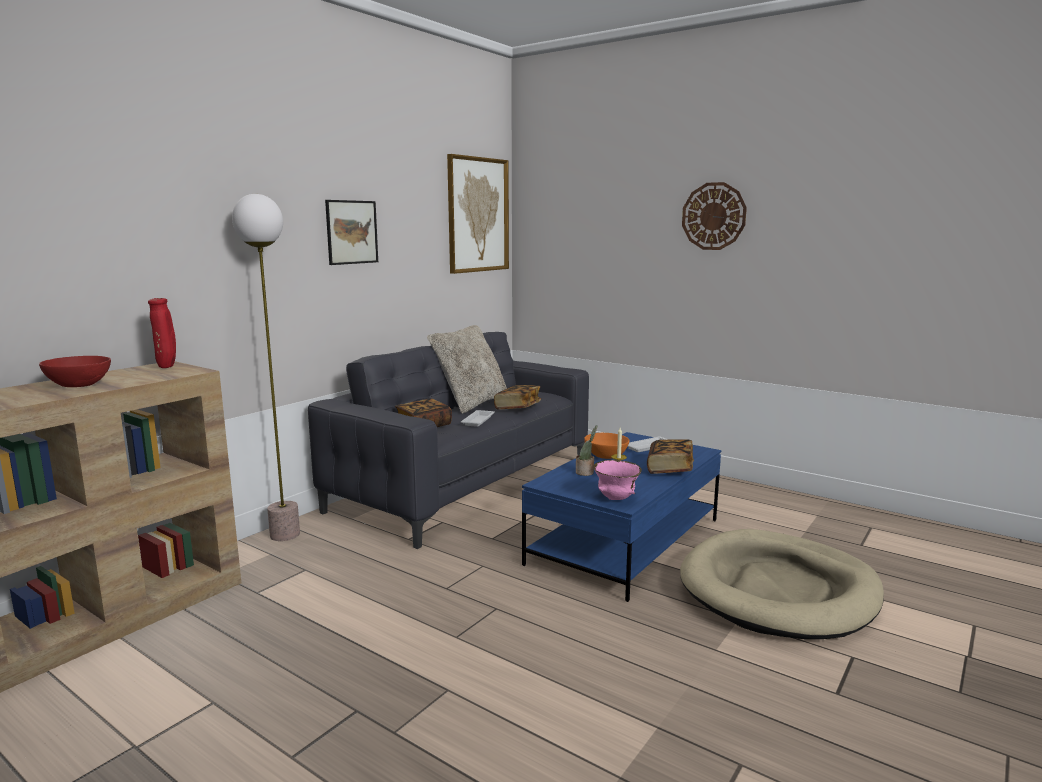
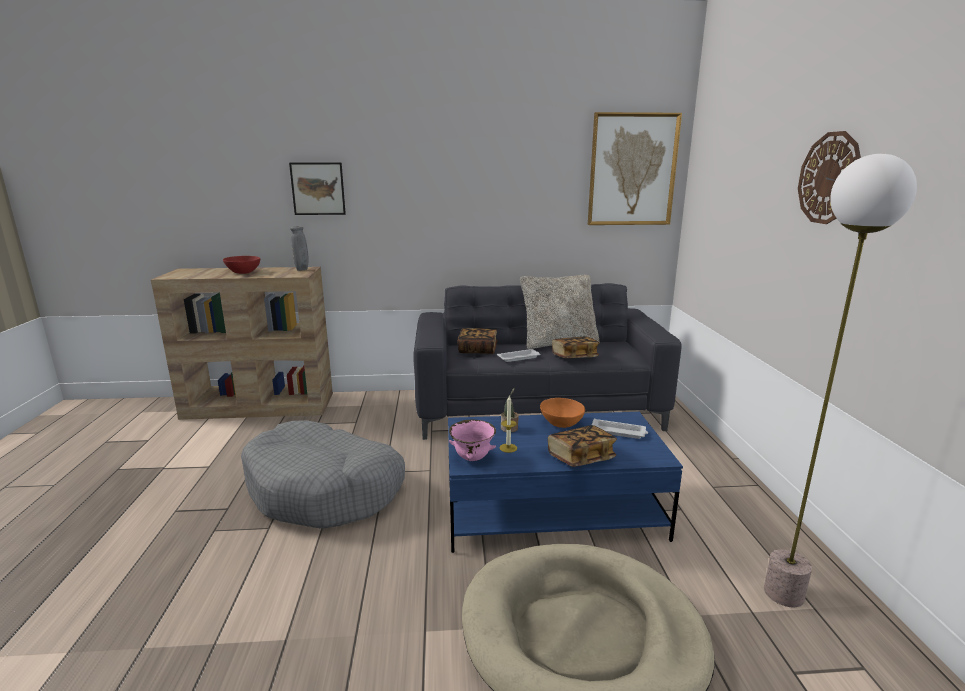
camera: 50 degrees right, 5 degrees up
red vase [148,298,176,368] -> grey vase [290,226,308,271]
floor lamp [232,194,300,541] -> floor lamp moved to [764,154,917,607]
picture [325,200,378,265] -> picture moved to [289,163,346,215]
none -> grey dog bed [241,420,405,529]

